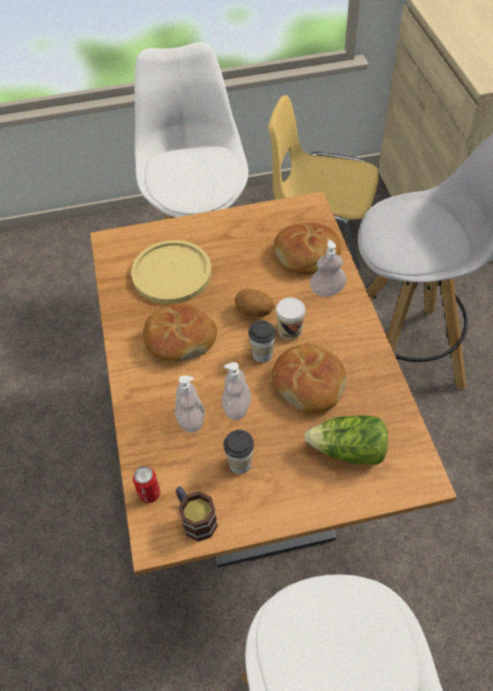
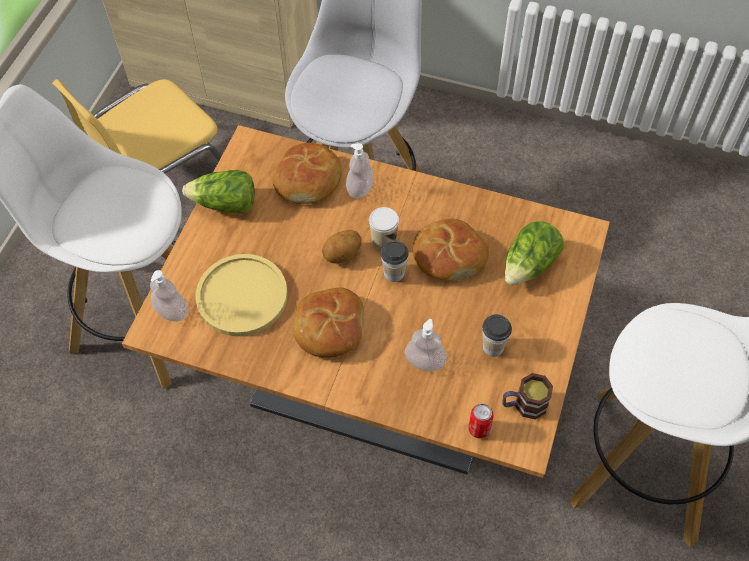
camera: 60 degrees left, 5 degrees up
soap dispenser [222,362,251,420] -> soap dispenser moved to [150,270,188,322]
none -> lettuce [182,170,254,213]

